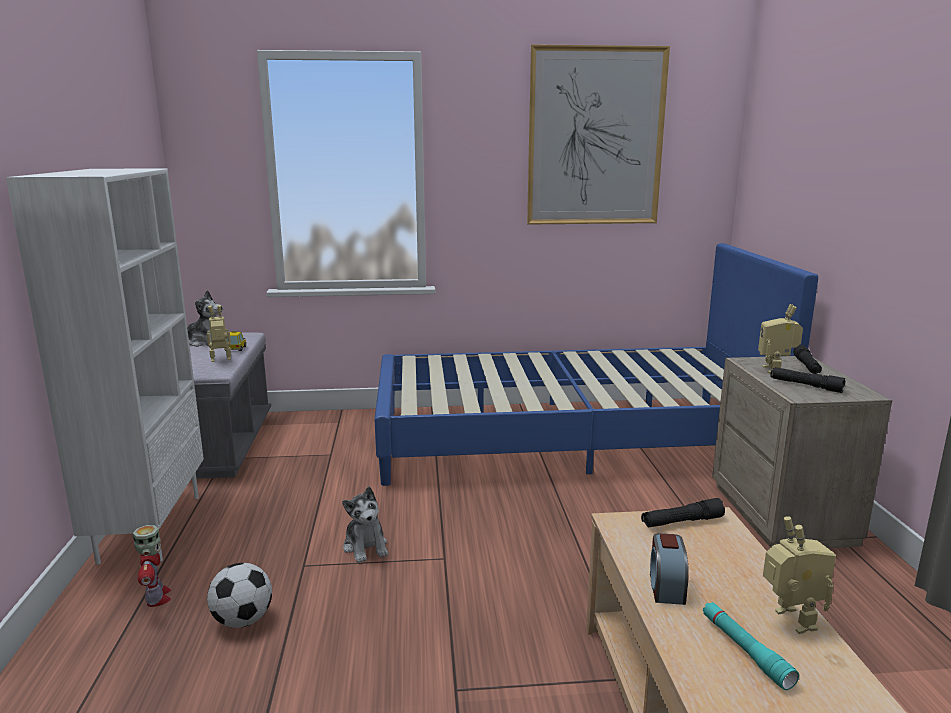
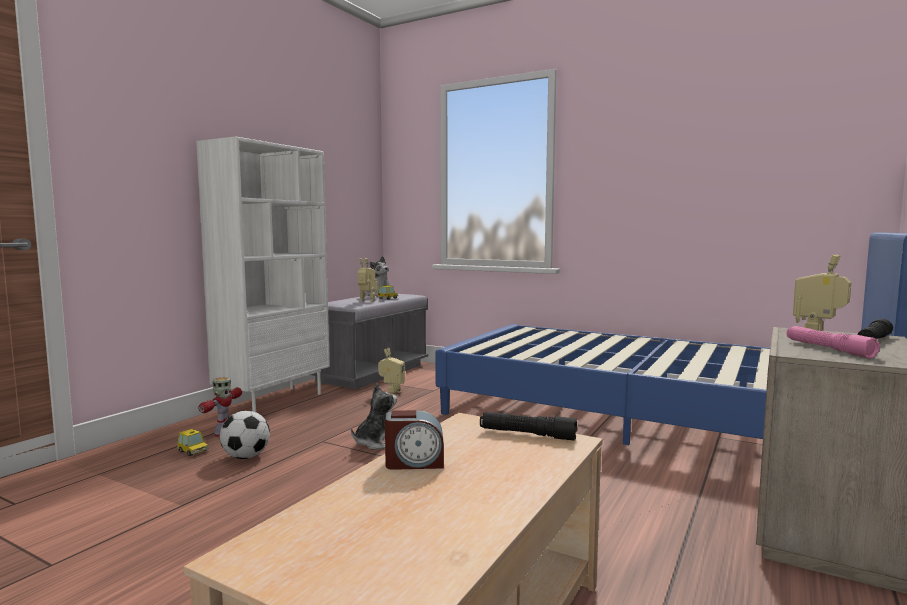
camera: 35 degrees right, 10 degrees down
plush toy [342,486,388,563] -> plush toy turned 150 degrees counterclockwise [351,383,397,450]
picture [527,44,670,225] -> none
alarm clock [650,533,689,605] -> alarm clock turned 135 degrees counterclockwise [385,410,444,470]
turquoise flashlight [703,602,799,690] -> none
toy robot [763,516,836,634] -> toy robot moved to [378,347,405,396]
black flashlight [770,367,846,393] -> pink flashlight [787,326,880,358]
none -> toy car [177,429,209,456]

